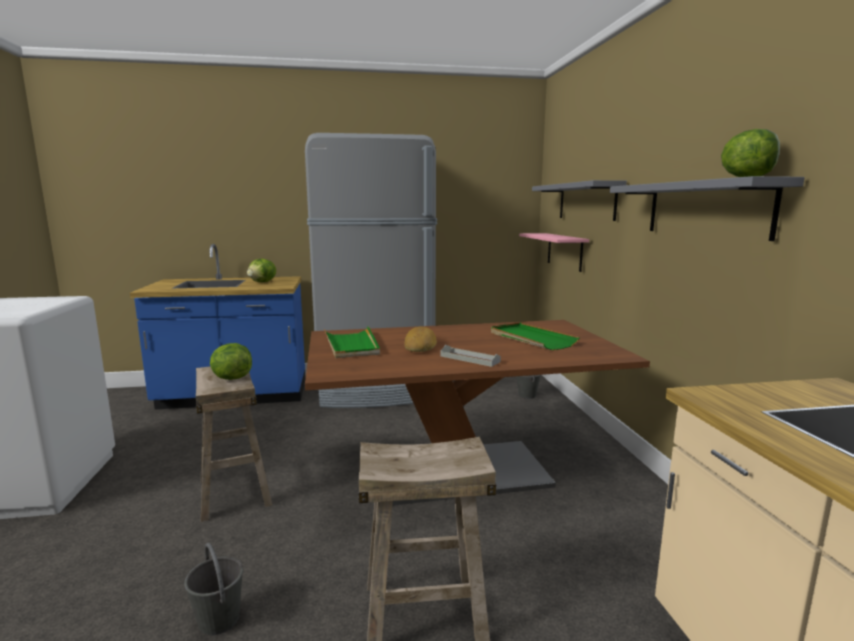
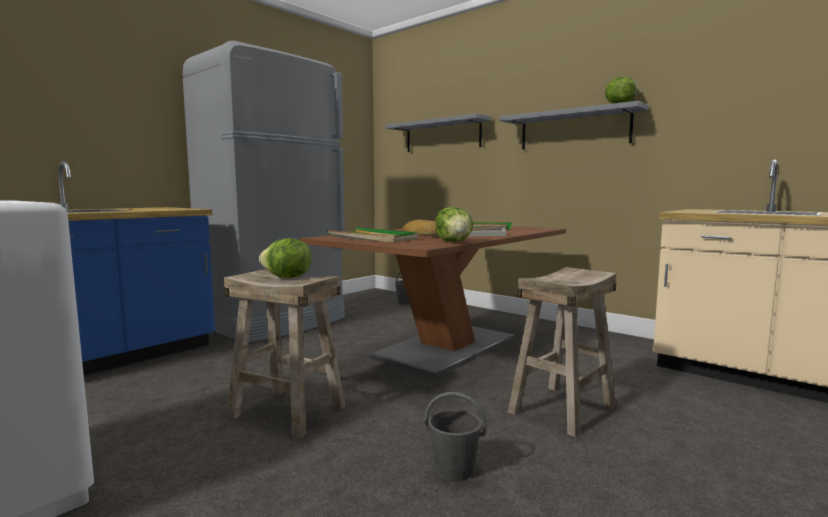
camera: 40 degrees left, 5 degrees down
lettuce [247,259,276,282] -> lettuce moved to [435,207,473,242]
pink shelf [519,233,589,272] -> none

